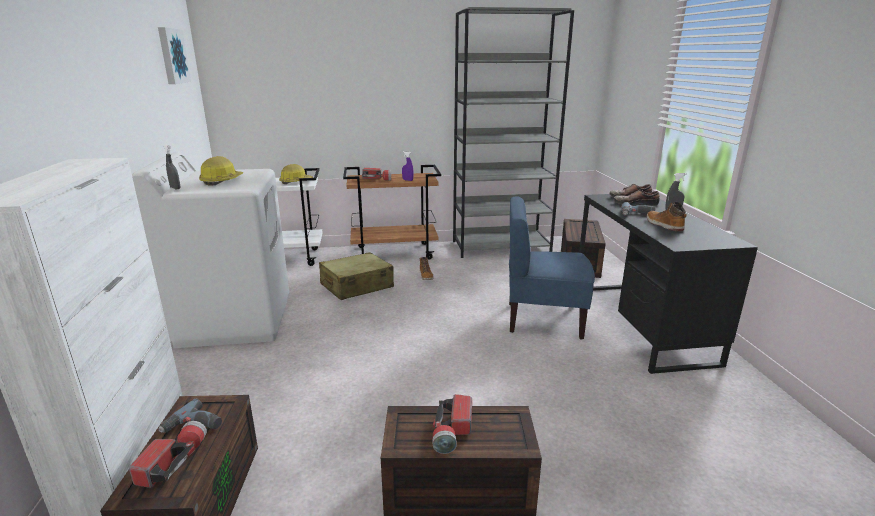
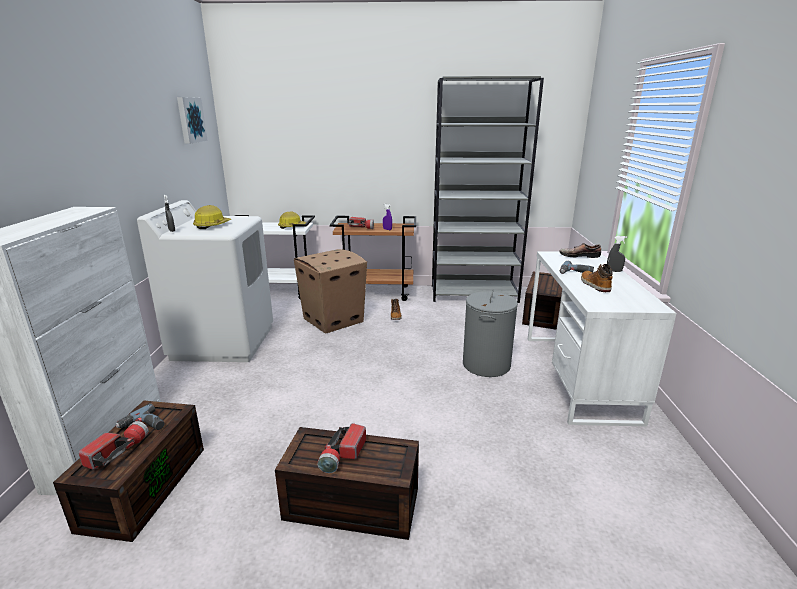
camera: 10 degrees right, 0 degrees up
beige suitcase [319,252,394,300] -> cardboard box [294,249,367,334]
blue chair [509,197,595,339] -> grey laundry basket [463,290,518,377]
black desk [579,194,758,374] -> white desk [528,251,676,426]
shoe [614,190,660,206] -> none

